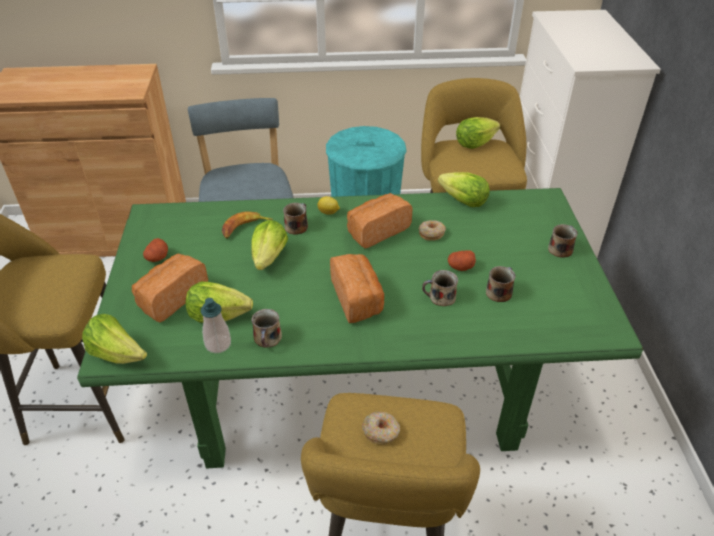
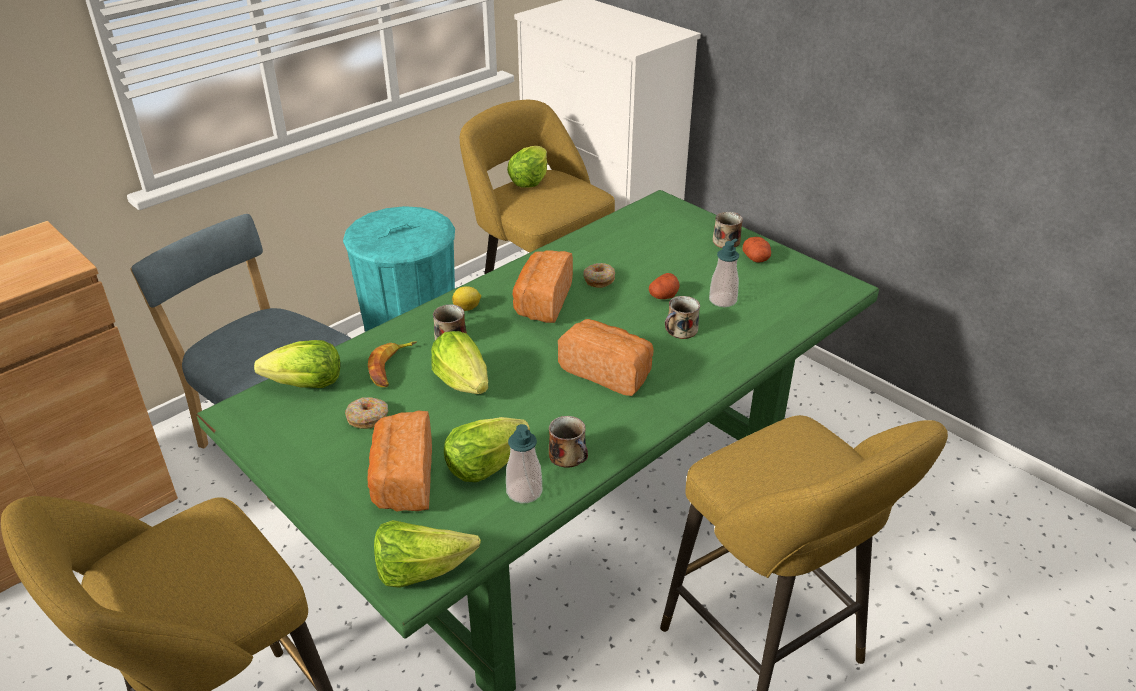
camera: 40 degrees left, 5 degrees down
potato [143,238,168,262] -> potato moved to [742,237,771,263]
donut [362,412,400,445] -> donut moved to [345,397,388,429]
lettuce [438,172,490,207] -> lettuce moved to [254,340,340,388]
mug [486,266,516,302] -> soap dispenser [709,239,739,307]

